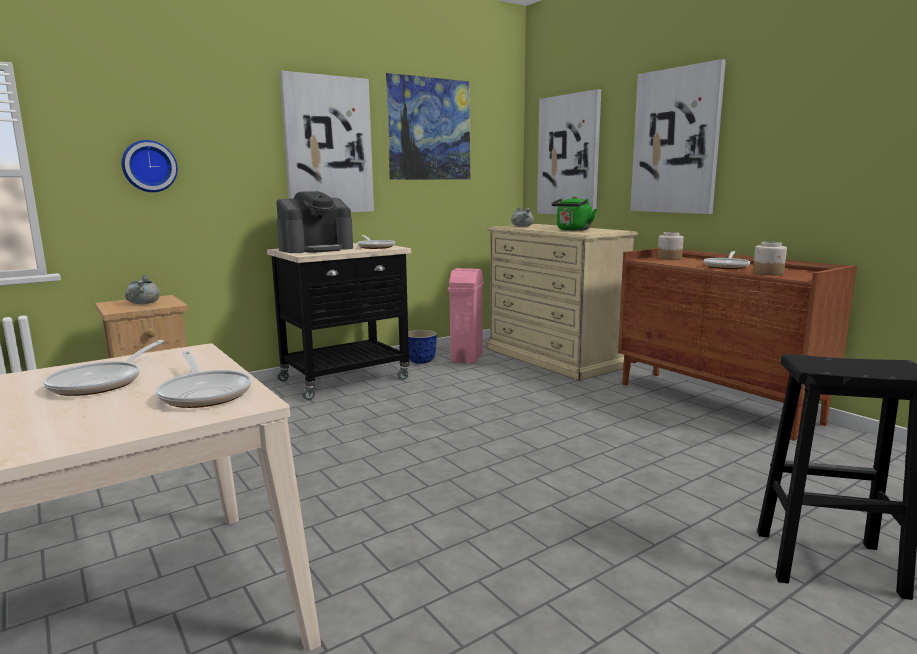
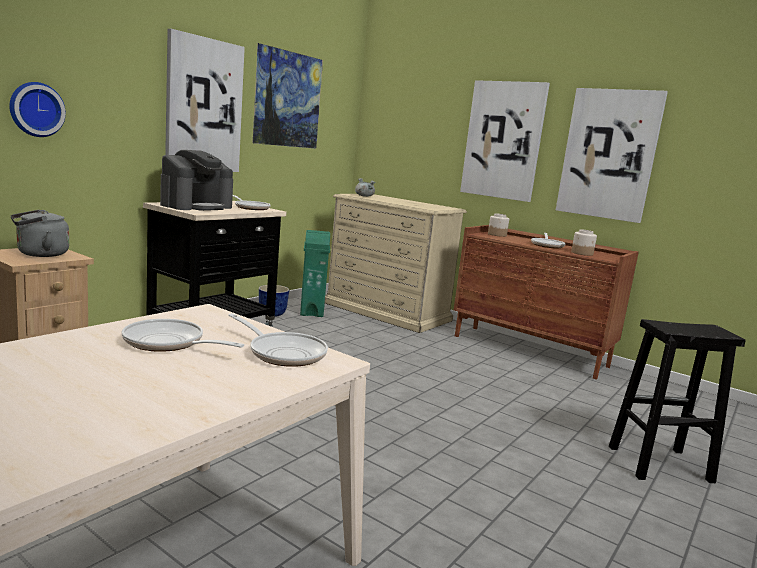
camera: 20 degrees left, 0 degrees up
frying pan [43,340,164,396] -> frying pan turned 120 degrees clockwise [122,319,244,352]
grey cooking pot [125,275,160,304] -> grey kettle [11,210,69,257]
pink trash can [448,268,484,364] -> green trash can [300,230,330,317]
picture [537,89,601,215] -> picture moved to [556,88,668,223]
green kettle [552,196,597,231] -> none

